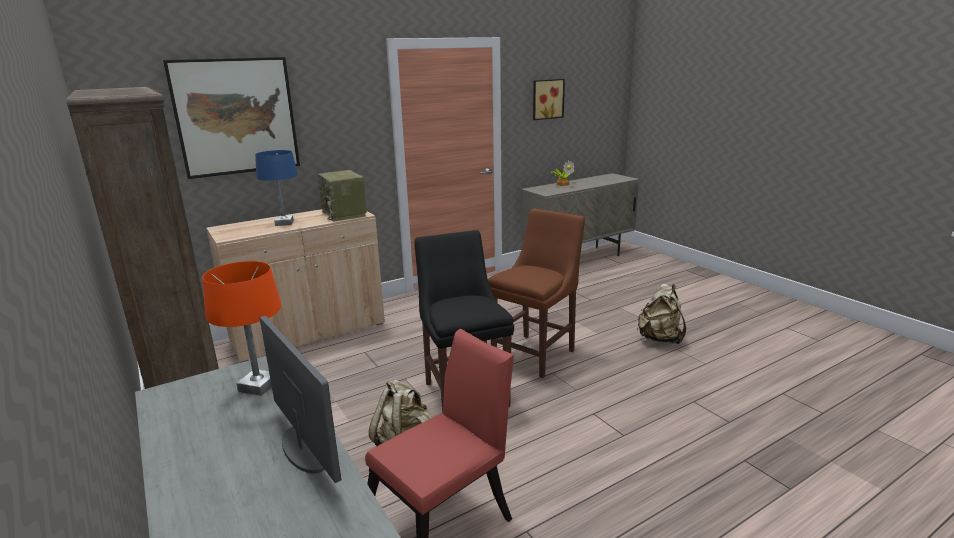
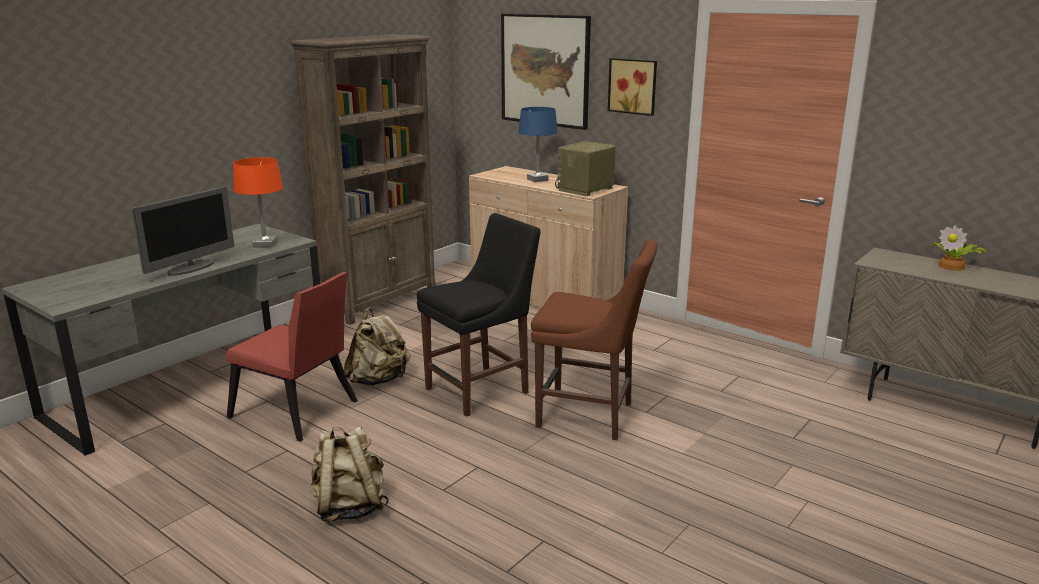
camera: 70 degrees right, 0 degrees up
picture [533,79,565,120] -> picture moved to [608,58,657,116]
beige backpack [637,284,686,344] -> beige backpack moved to [310,426,389,522]

